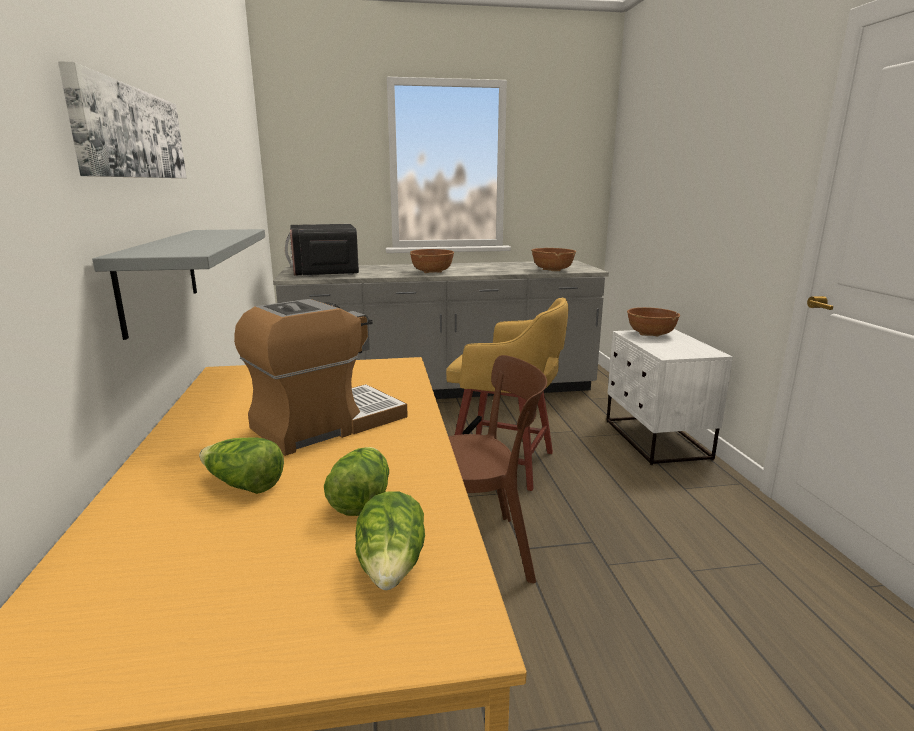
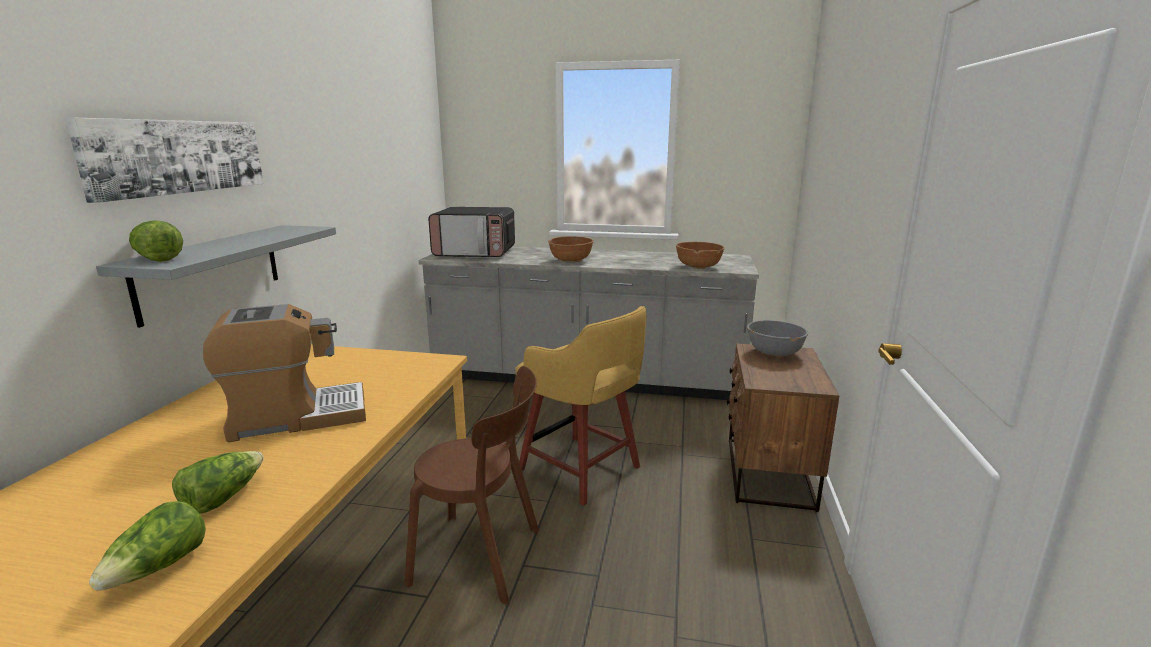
camera: 20 degrees right, 0 degrees up
lettuce [199,437,284,494] -> lettuce moved to [129,220,183,262]
microwave [285,224,359,277] -> microwave turned 90 degrees counterclockwise [428,207,515,257]
white nightstand [606,329,733,465] -> brown nightstand [727,343,839,512]
brown bowl [627,307,680,336] -> grey bowl [747,320,808,357]

